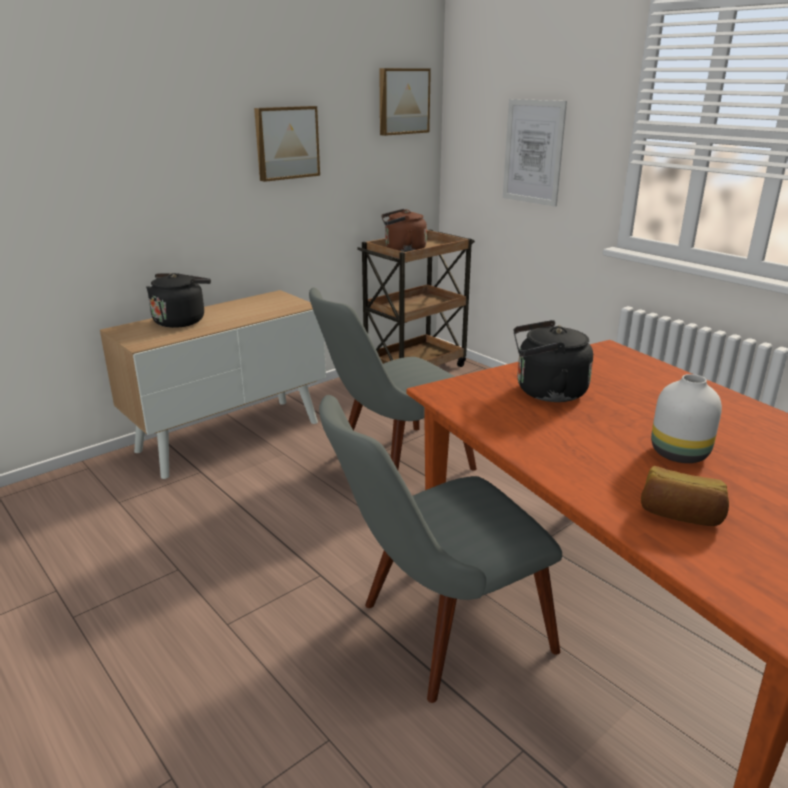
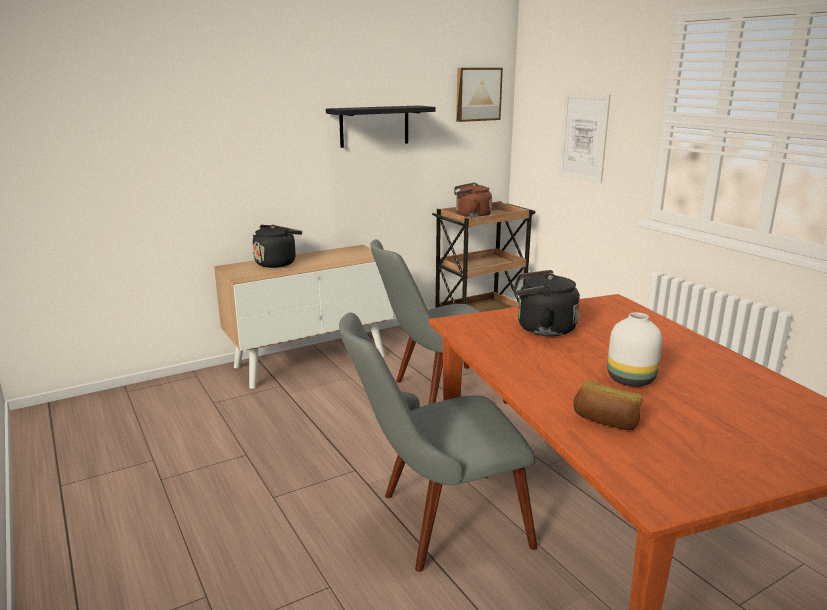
camera: 10 degrees right, 5 degrees down
picture [254,106,320,182] -> black shelf [326,105,436,148]

